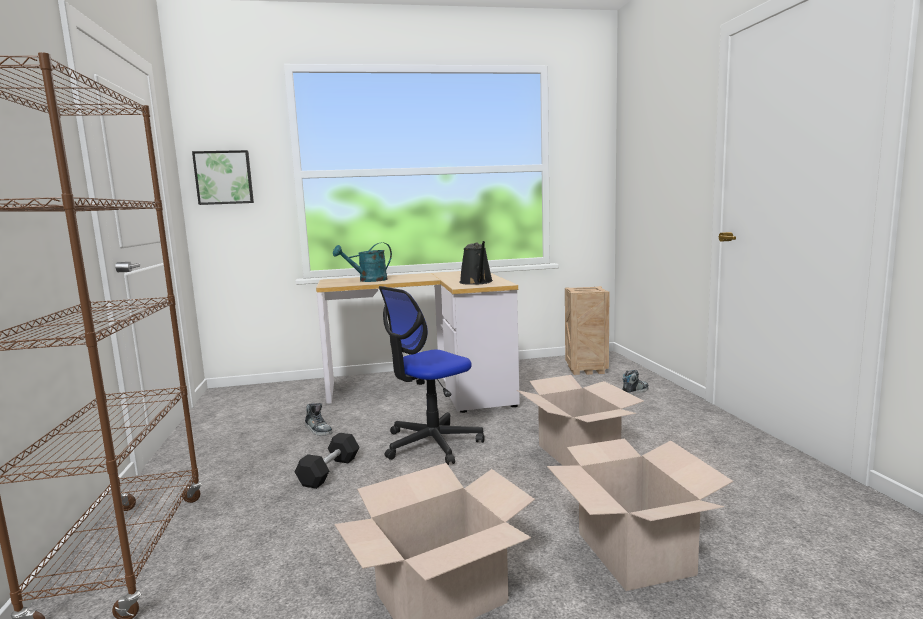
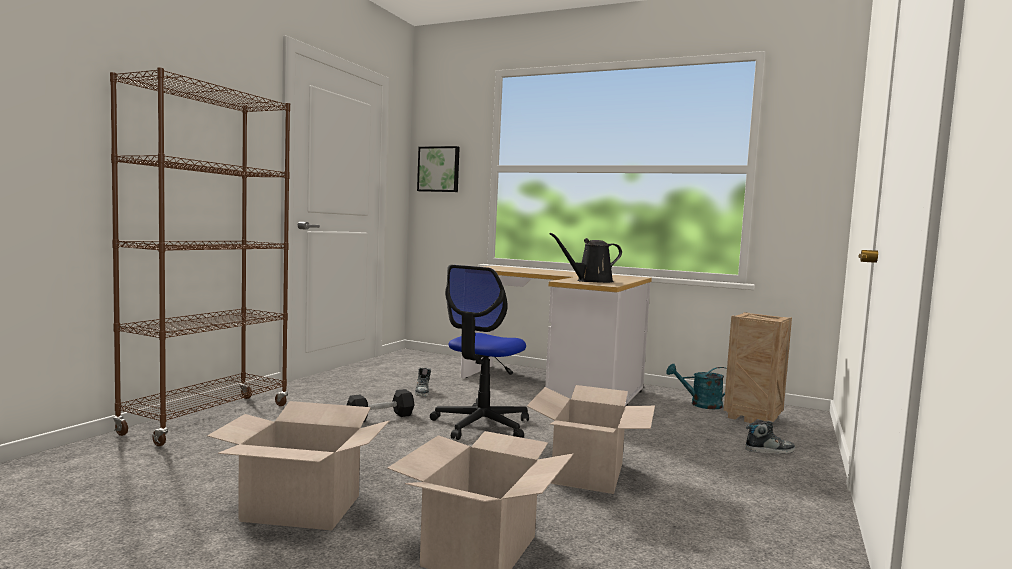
camera: 35 degrees right, 5 degrees down
turquoise watering can [333,242,392,282] -> turquoise watering can moved to [666,363,727,409]
office chair [379,286,485,465] -> office chair turned 60 degrees counterclockwise [430,265,529,440]
black watering can [459,241,493,285] -> black watering can turned 45 degrees clockwise [550,233,622,283]

